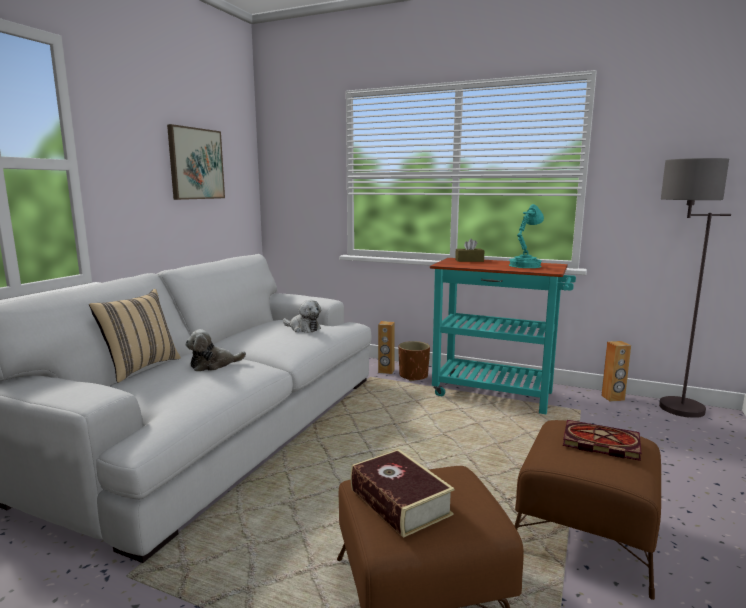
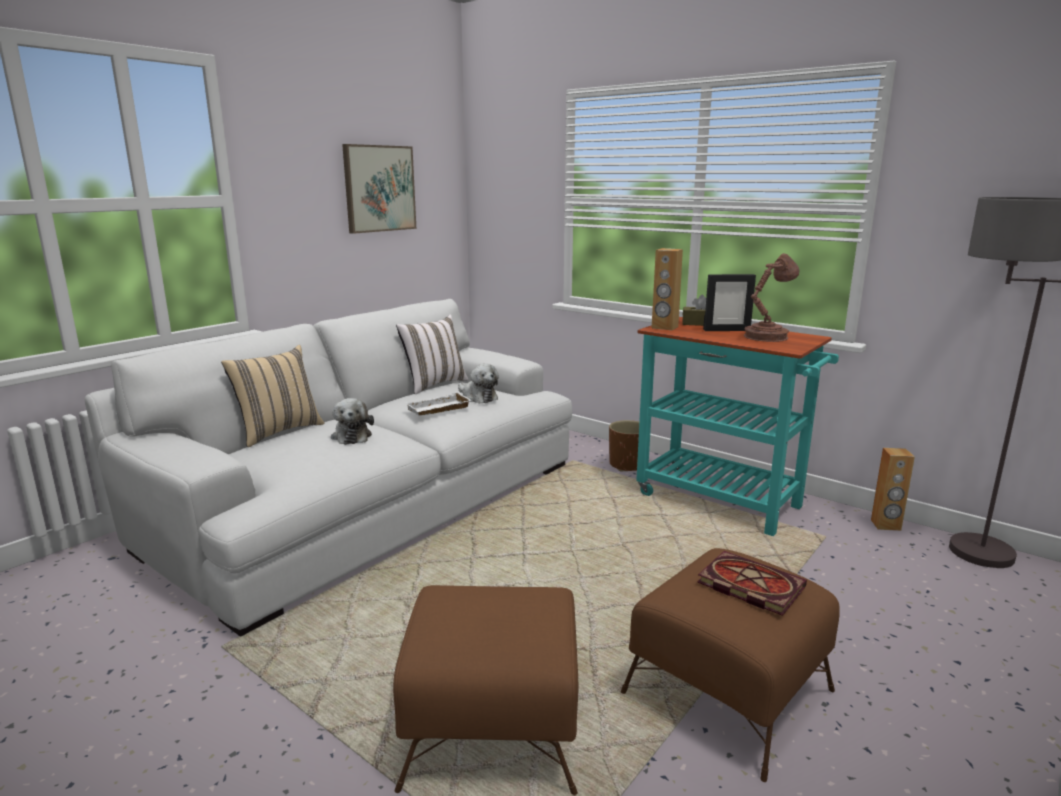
camera: 15 degrees right, 5 degrees up
plush toy [185,329,246,371] -> plush toy turned 90 degrees counterclockwise [331,398,374,445]
book [351,449,454,538] -> none
brown speaker [378,321,395,374] -> brown speaker moved to [652,248,683,330]
turquoise table lamp [509,204,544,268] -> brown table lamp [744,253,800,342]
none -> white pillow [396,315,468,394]
none -> white tray [406,392,471,416]
none -> picture frame [703,274,756,331]

